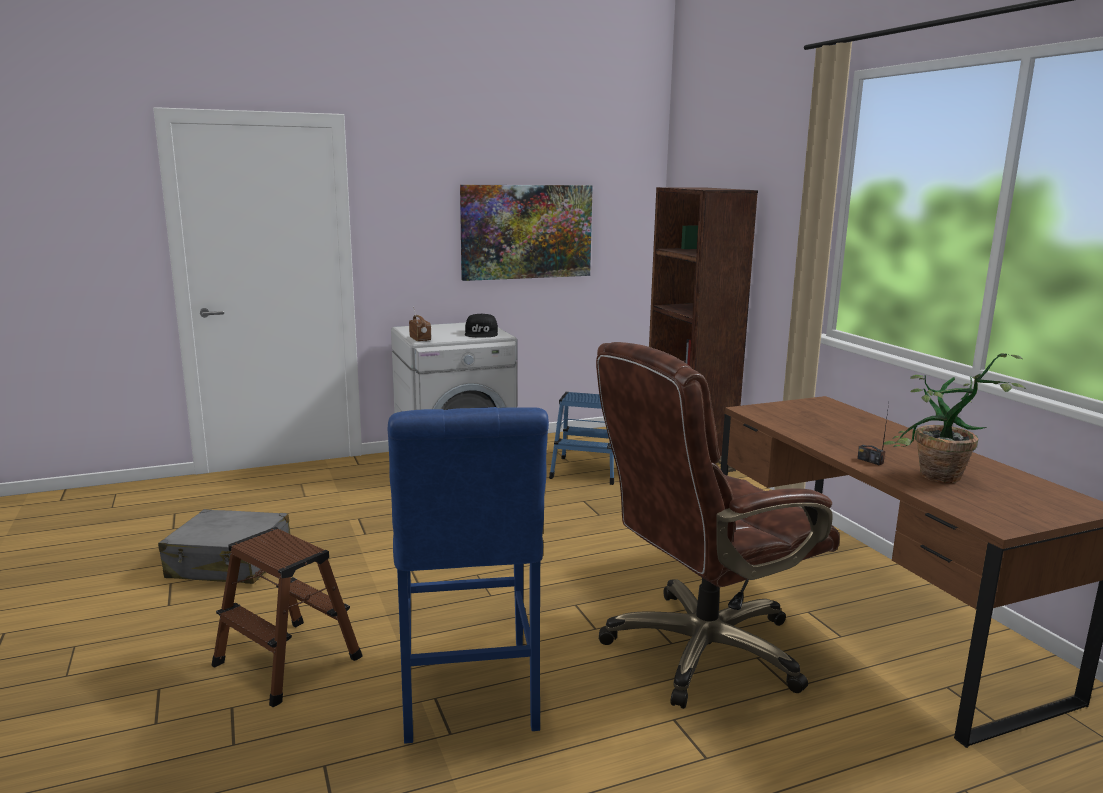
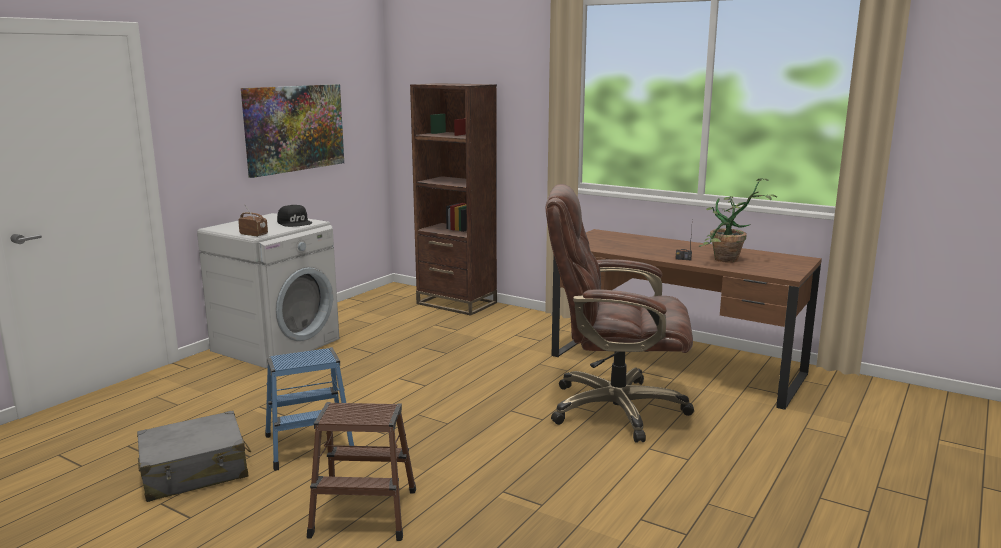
camera: 35 degrees left, 0 degrees up
blue stool [388,407,549,744] -> none
blue step ladder [549,391,614,485] -> blue step ladder moved to [265,347,354,471]
brown office chair [596,342,840,709] -> brown office chair turned 75 degrees clockwise [546,184,694,443]

